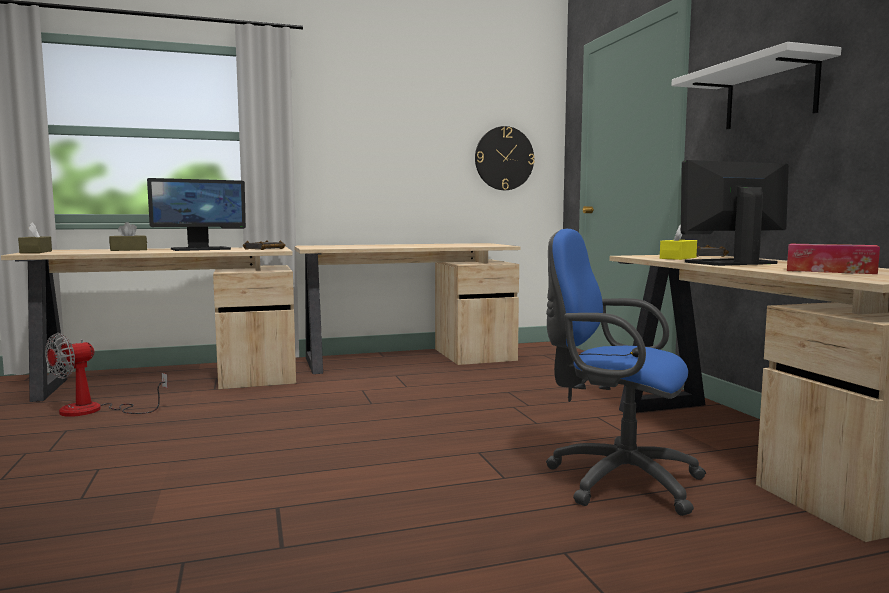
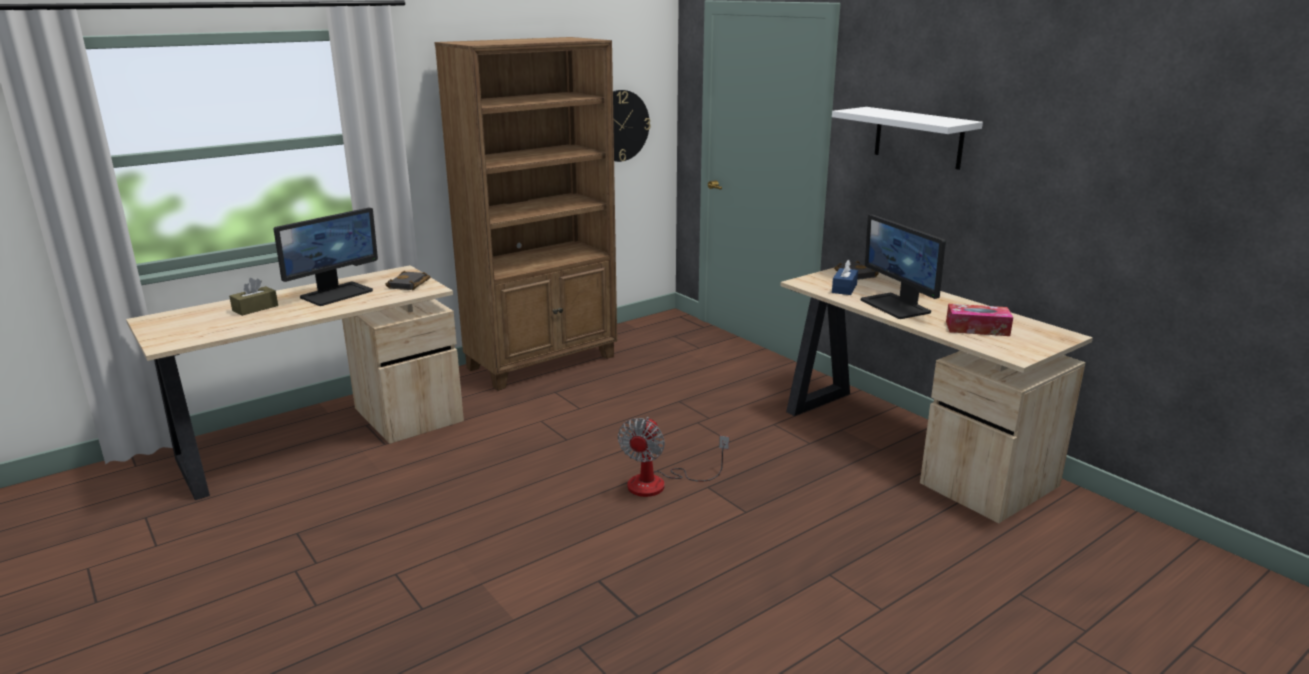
camera: 20 degrees left, 15 degrees up
brown tissue box [18,222,52,253] -> none
fan [45,333,168,417] -> fan moved to [618,417,729,497]
beige desk [295,243,521,374] -> brown bookcase [434,37,617,391]
blue office chair [546,229,706,516] -> none
yellow tissue box [660,224,697,260] -> blue tissue box [832,260,858,295]
monitor [681,160,789,266] -> monitor turned 75 degrees counterclockwise [861,214,946,319]

